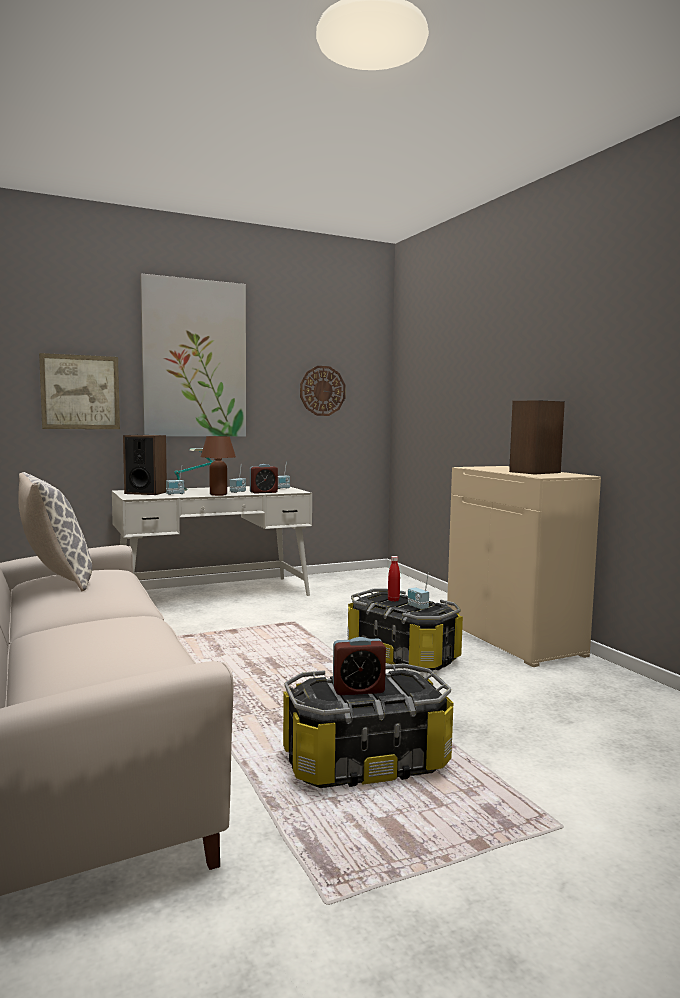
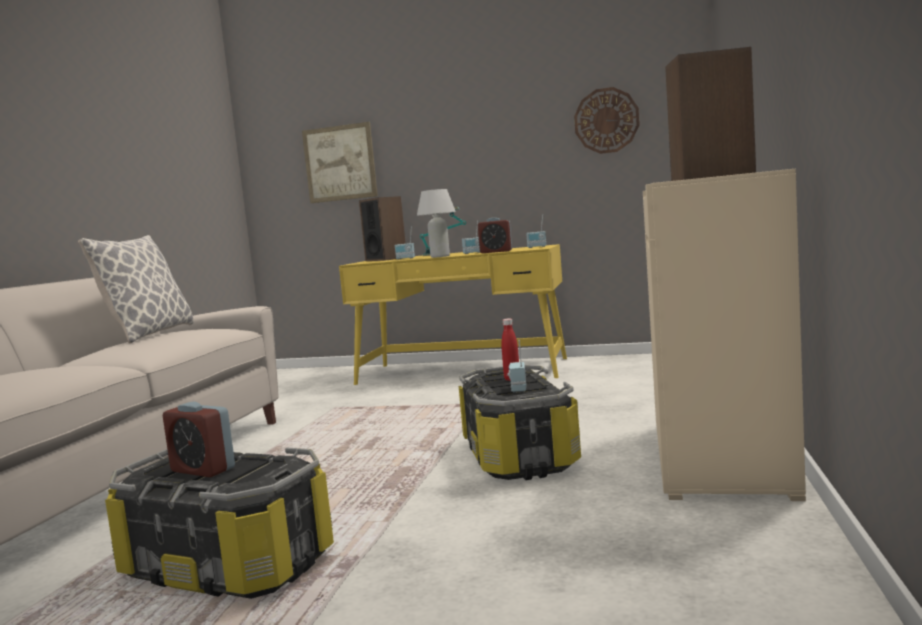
camera: 40 degrees right, 0 degrees up
white desk [112,486,312,596] -> yellow desk [339,244,567,385]
picture [140,273,246,437] -> none
brown table lamp [201,436,236,496] -> white table lamp [417,189,456,258]

